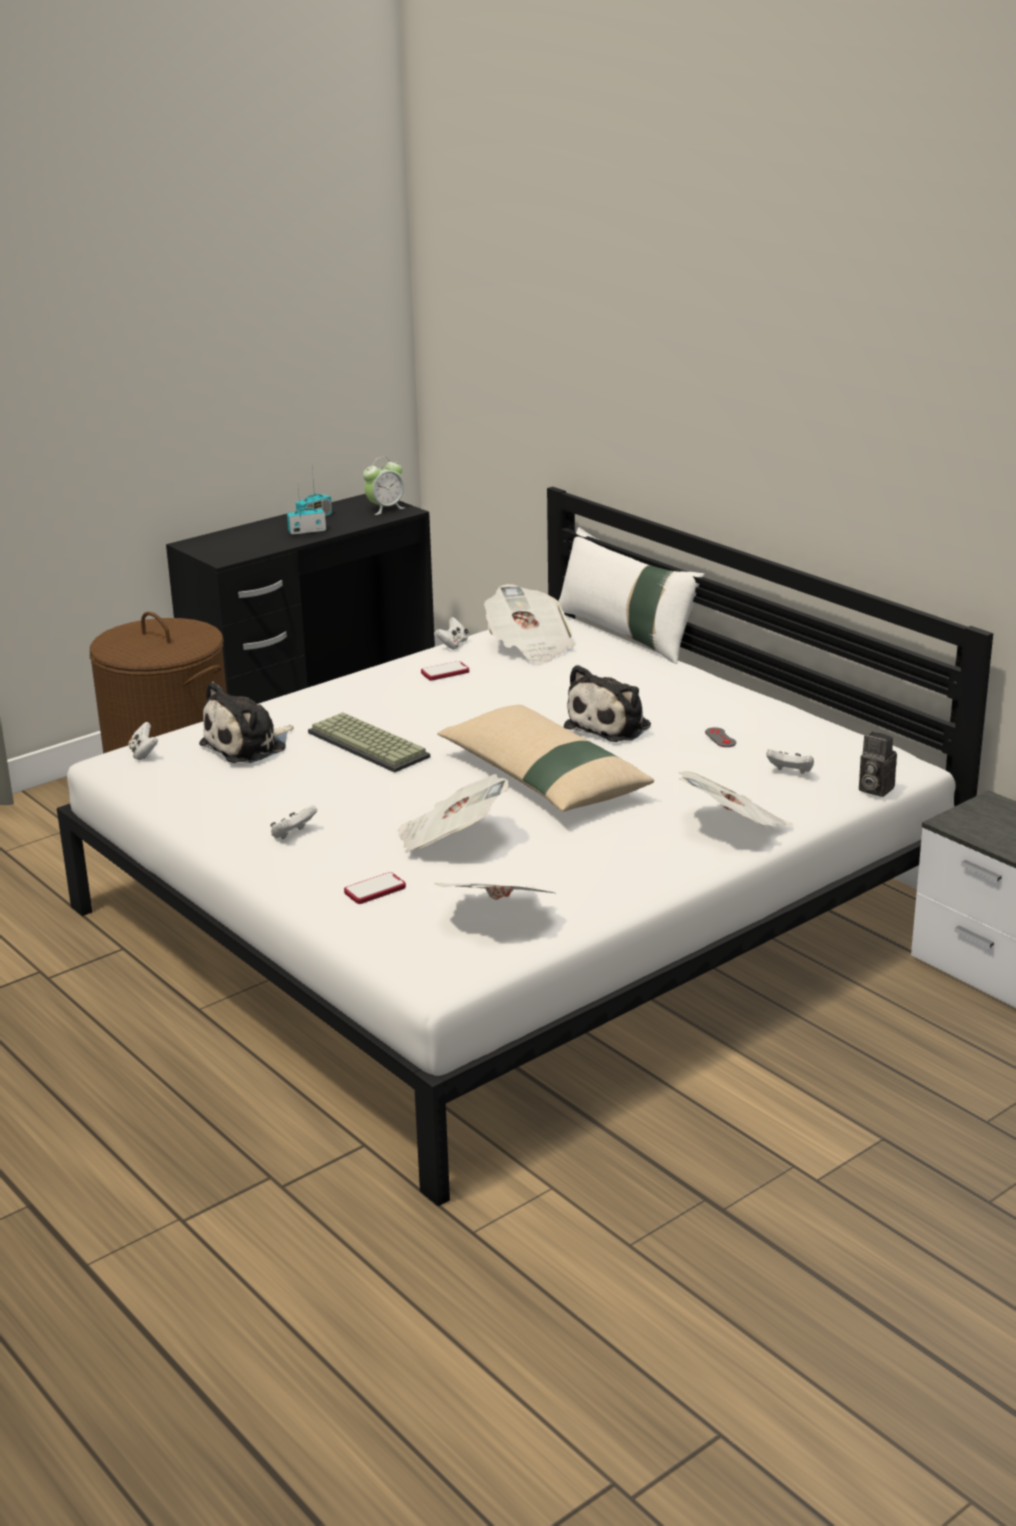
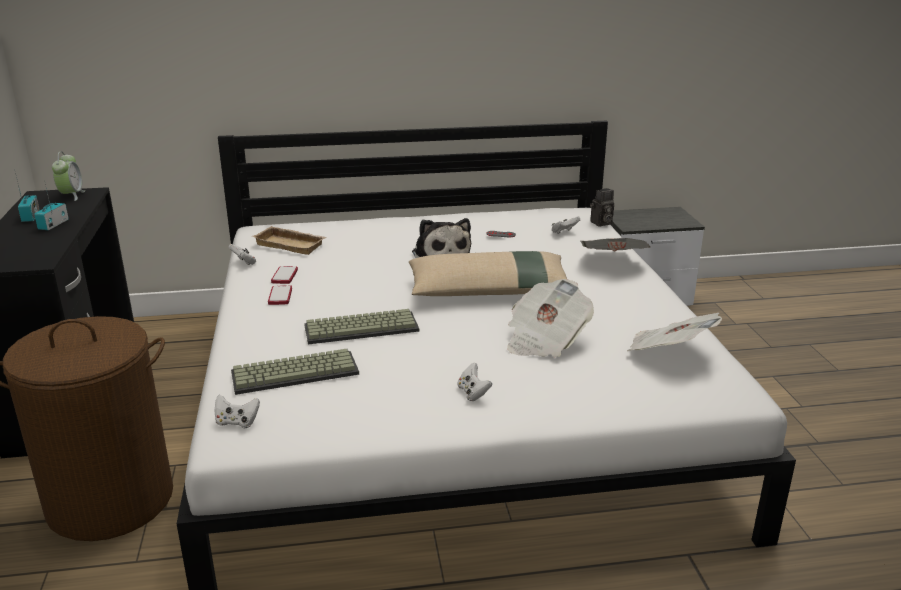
camera: 60 degrees left, 0 degrees up
plush toy [199,681,294,763] -> keyboard [231,349,359,395]
phone [344,872,406,904] -> phone moved to [268,285,292,305]
newspaper [484,584,575,665] -> beige tray [252,226,326,255]
white pillow [558,527,705,664] -> none

